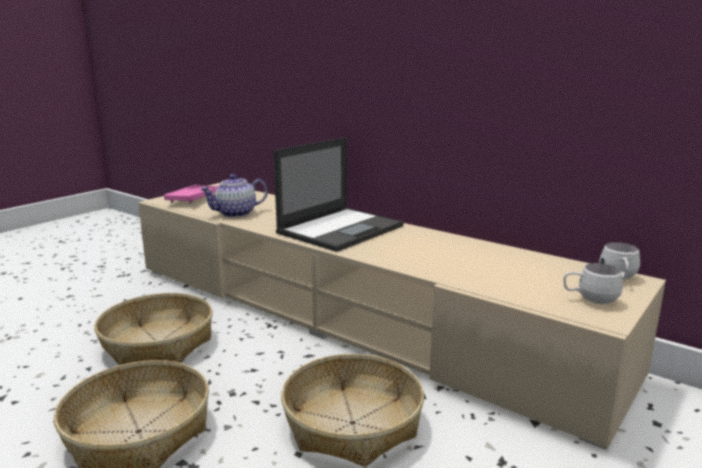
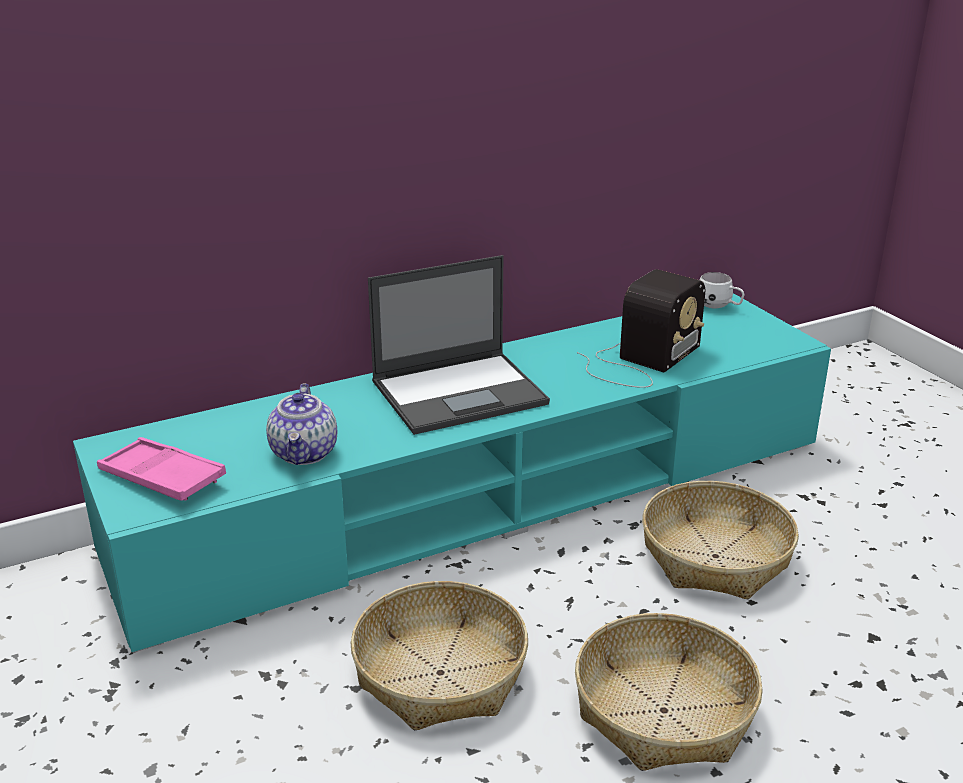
camera: 65 degrees left, 10 degrees up
beige tv stand [138,183,666,450] -> turquoise tv stand [73,293,831,653]
laptop [273,137,403,252] -> laptop turned 90 degrees clockwise [368,255,550,435]
white mug [563,263,623,304] -> none
none -> radio [577,269,705,388]

